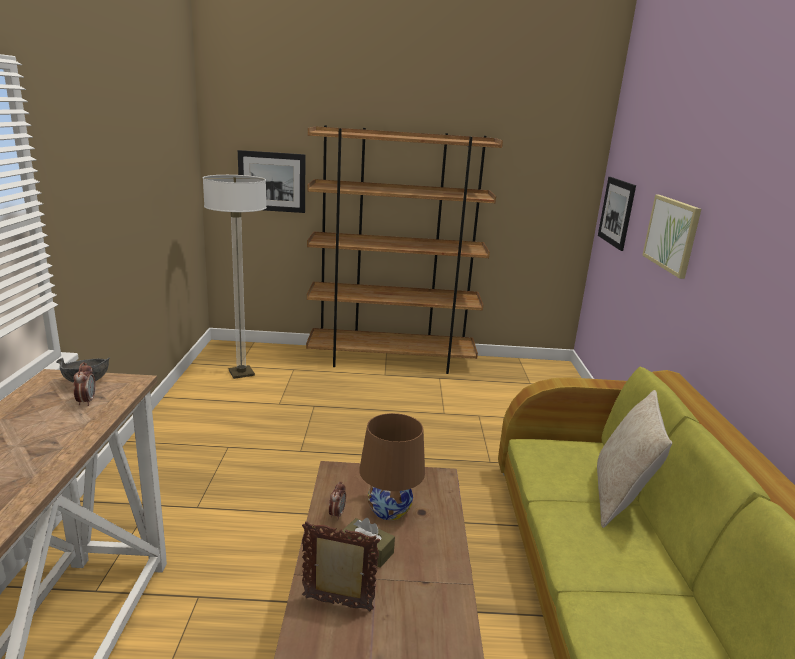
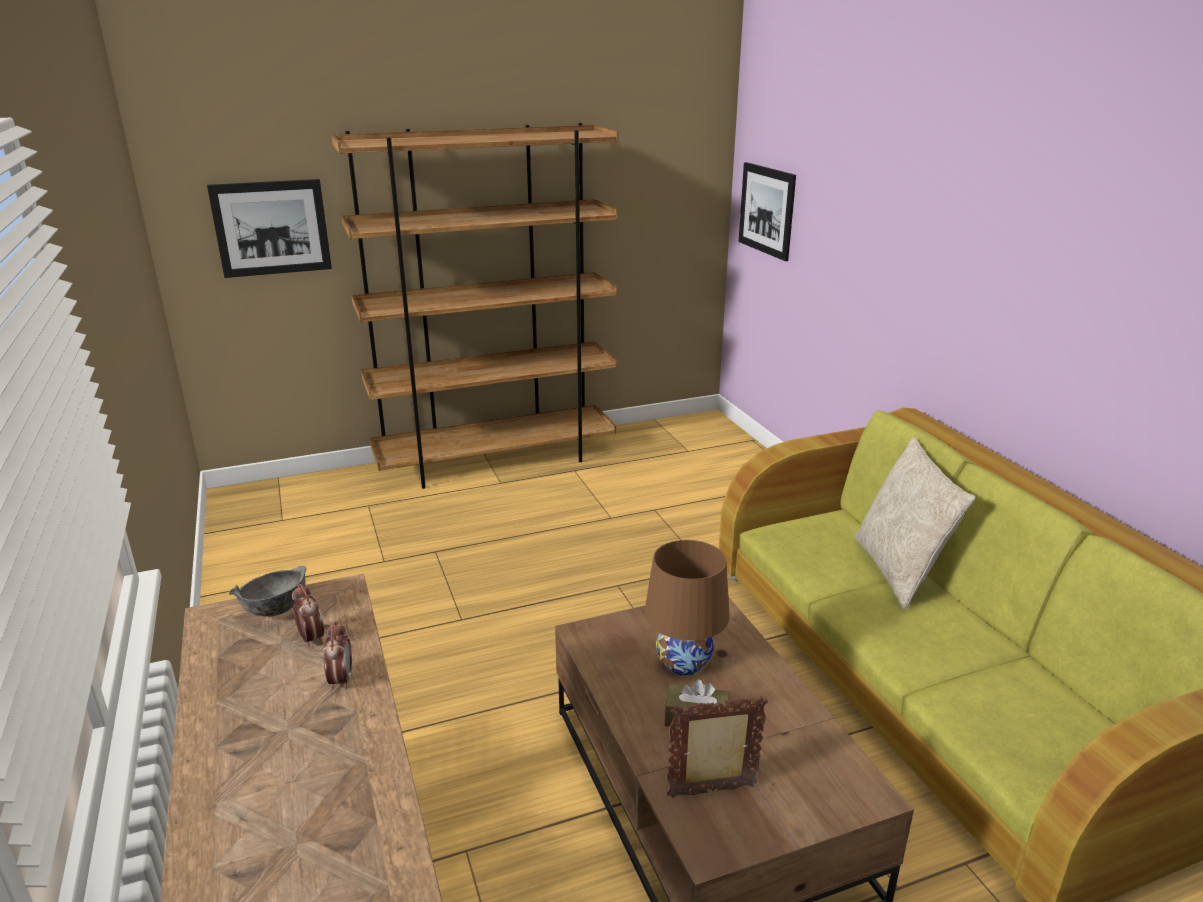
camera: 20 degrees left, 5 degrees up
floor lamp [203,175,267,379] -> none
alarm clock [329,482,346,520] -> alarm clock moved to [323,621,352,689]
picture [642,194,701,279] -> none

